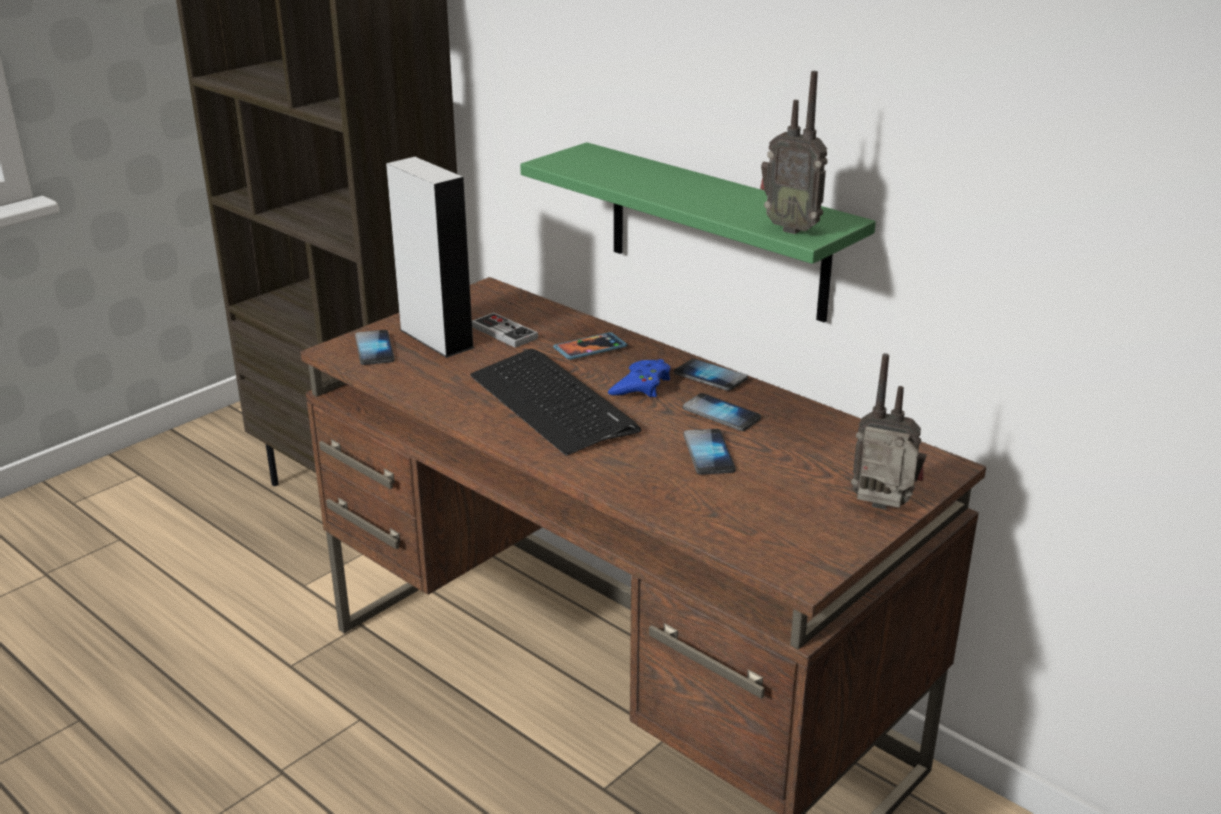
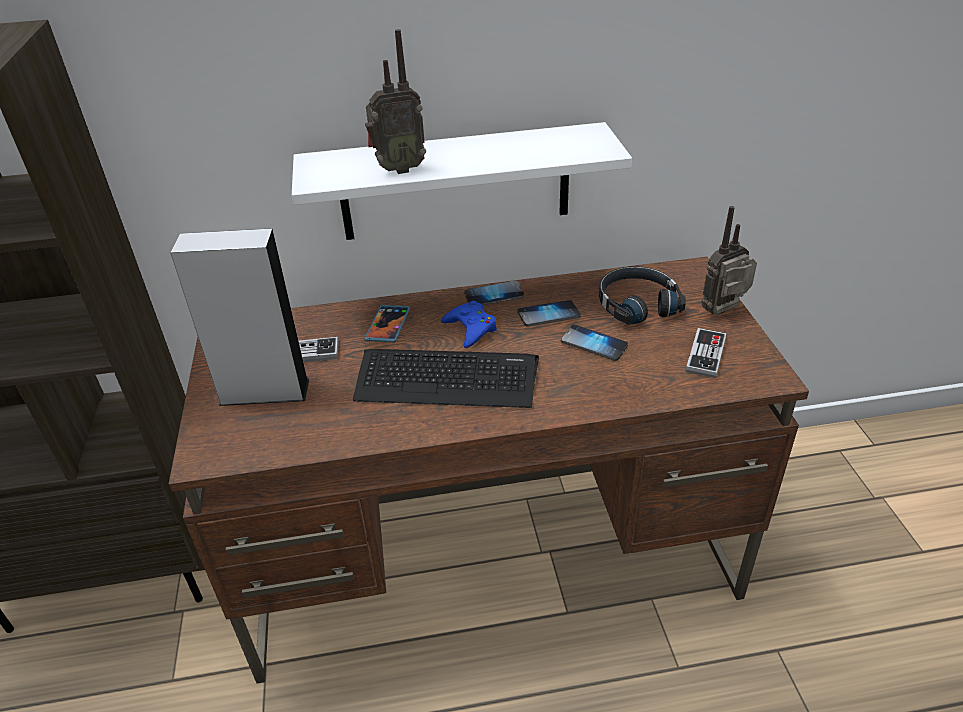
camera: 50 degrees left, 10 degrees up
phone [355,330,395,365] -> none
green shelf [520,142,876,323] -> white shelf [292,122,632,240]
radio [760,71,828,234] -> radio moved to [365,29,426,174]
none -> black headphones [599,266,686,325]
none -> game controller [685,328,727,378]

